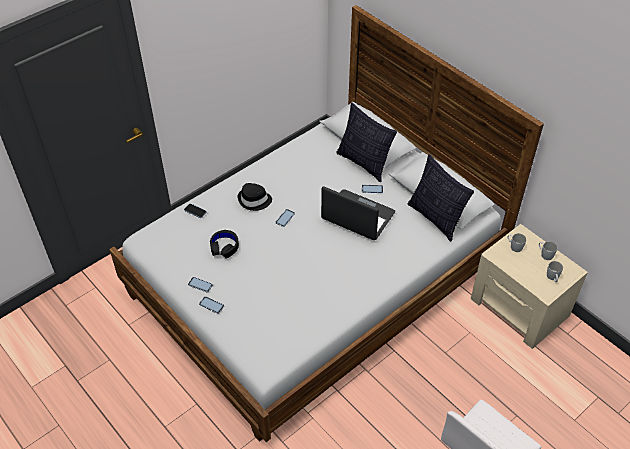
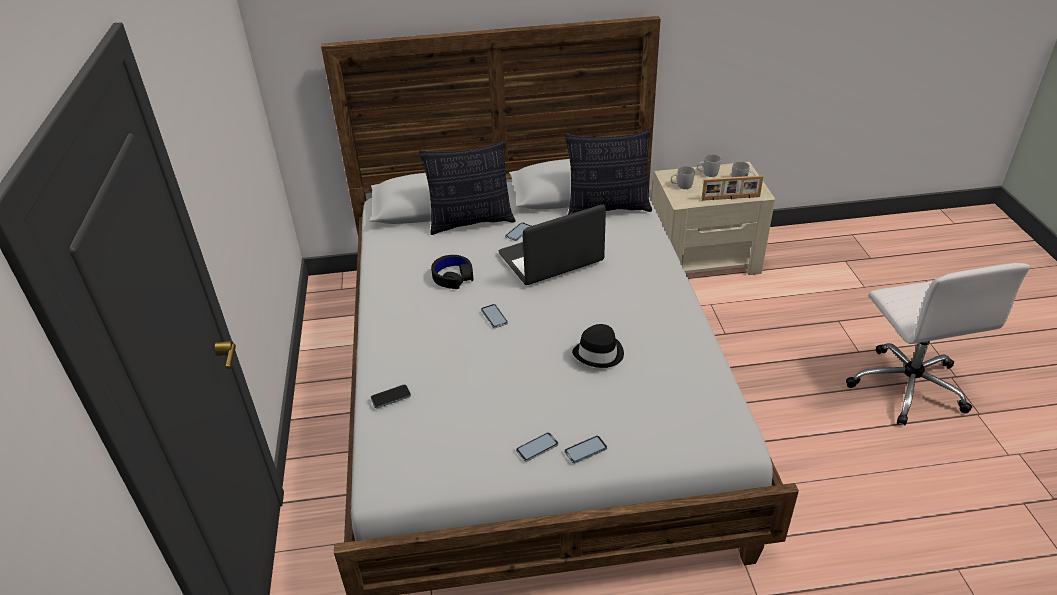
camera: 55 degrees left, 10 degrees down
black headphones [210,230,239,259] -> black headphones moved to [431,255,474,289]
black hat [238,183,272,211] -> black hat moved to [572,324,624,368]
none -> picture frame [702,175,763,201]

